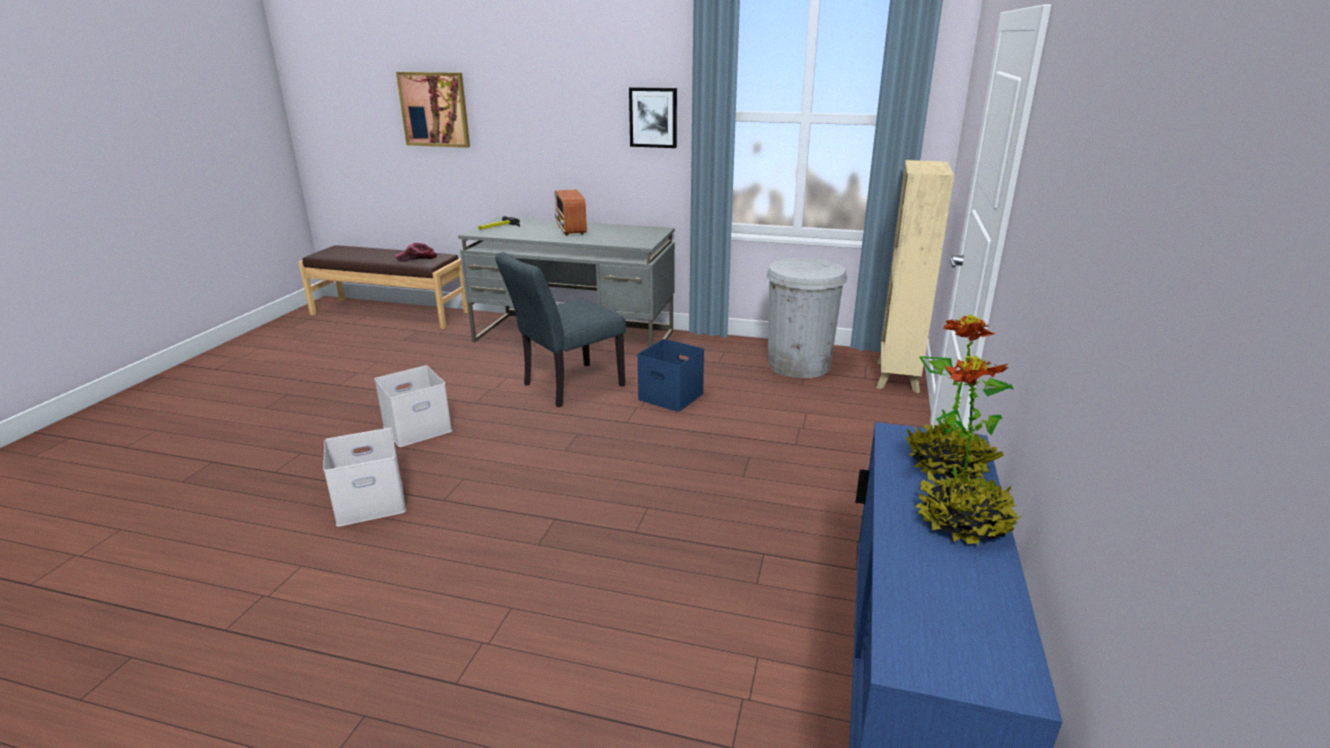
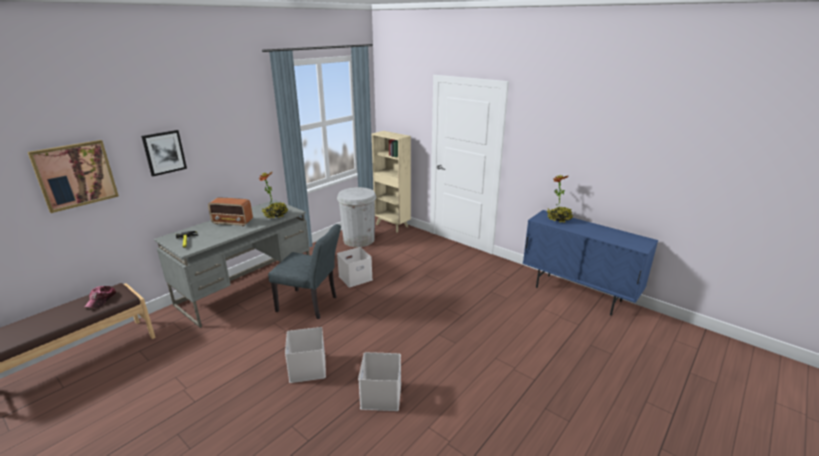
camera: 65 degrees left, 0 degrees up
grey chair [495,252,626,407] -> grey chair turned 60 degrees counterclockwise [268,224,341,319]
picture [629,87,677,148] -> picture moved to [141,130,187,176]
blue storage box [637,339,704,412] -> white storage box [337,247,373,288]
potted plant [915,355,1020,547] -> potted plant moved to [259,171,288,218]

